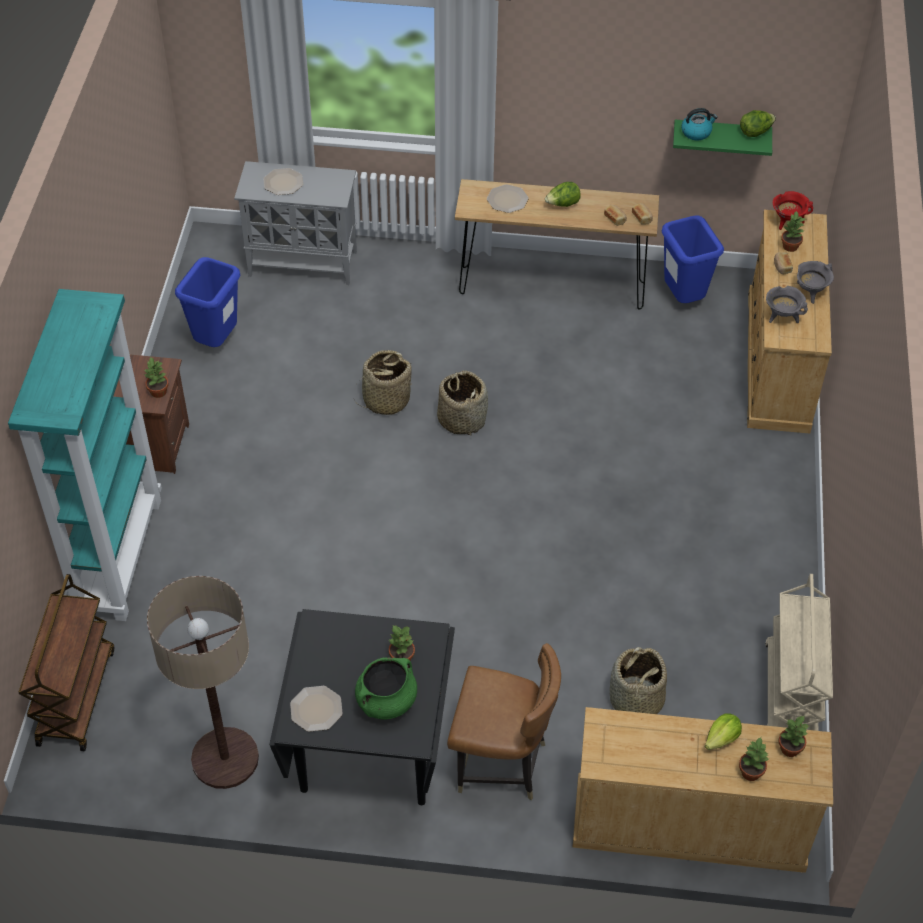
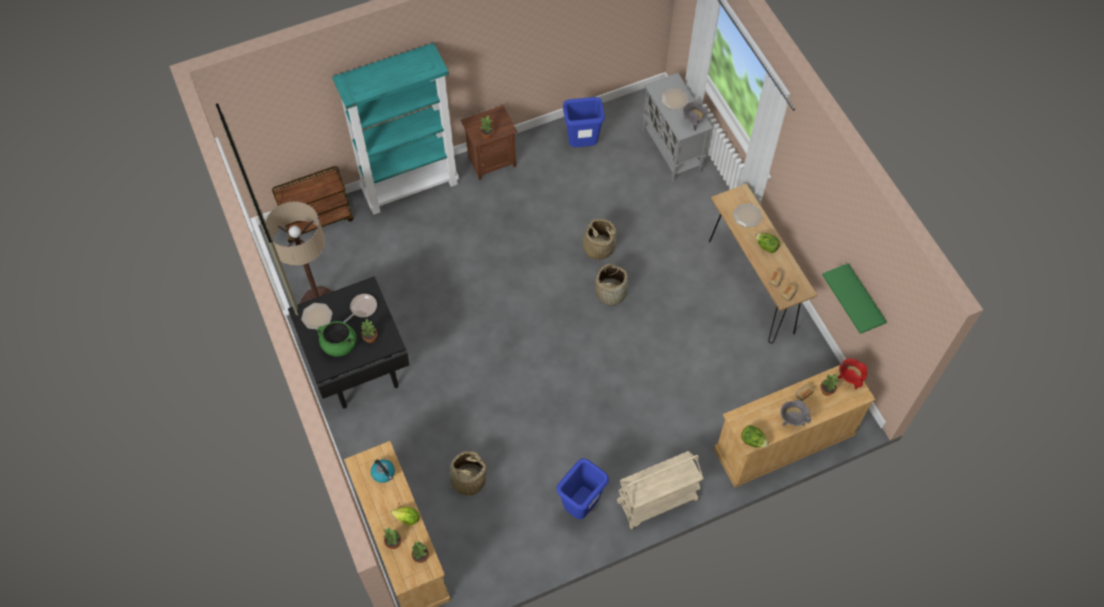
camera: 60 degrees right, 10 degrees up
brown chair [447,643,561,800] -> none
blue trash can [662,215,724,303] -> blue trash can moved to [556,458,609,519]
kettle [681,108,718,140] -> kettle moved to [371,459,395,483]
lettuce [740,110,776,137] -> lettuce moved to [741,425,769,448]
beige cart [765,574,833,731] -> beige cart moved to [616,451,704,529]
grey cooking pot [766,286,808,323] -> grey cooking pot moved to [683,102,708,131]
none -> frying pan [343,294,377,323]

